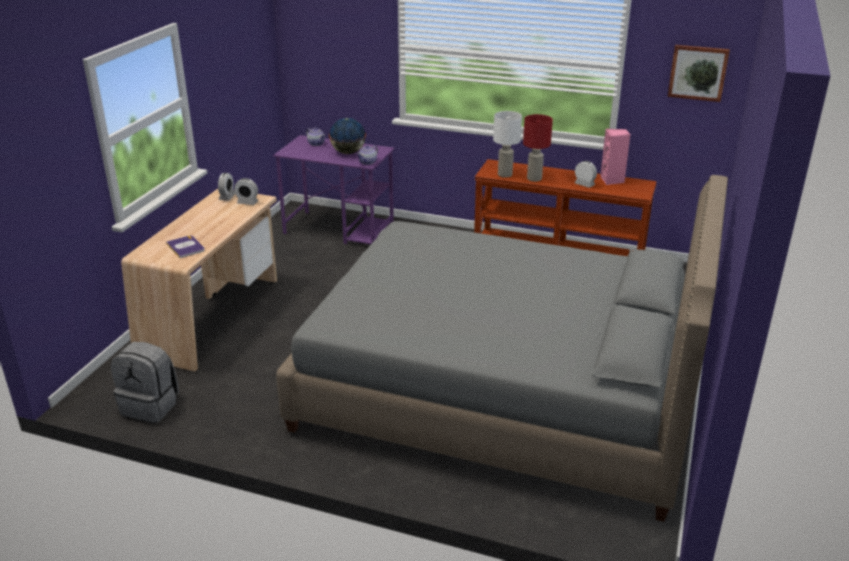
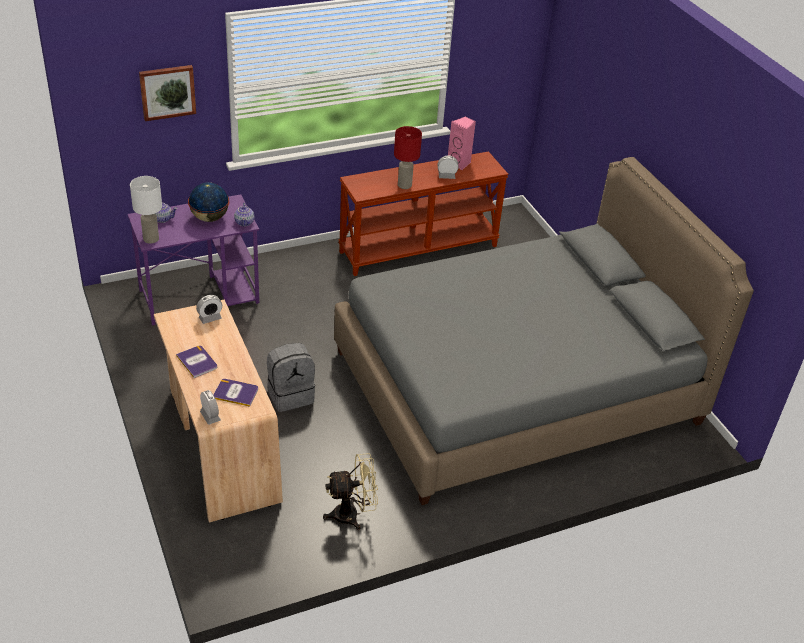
camera: 45 degrees left, 10 degrees up
grey backpack [111,342,179,423] -> grey backpack moved to [267,343,315,412]
alarm clock [218,173,235,201] -> alarm clock moved to [200,390,221,425]
white table lamp [493,111,522,178] -> white table lamp moved to [130,176,162,244]
picture [667,45,730,102] -> picture moved to [139,65,196,121]
none -> book [176,345,217,378]
none -> beige fan [323,453,378,530]

